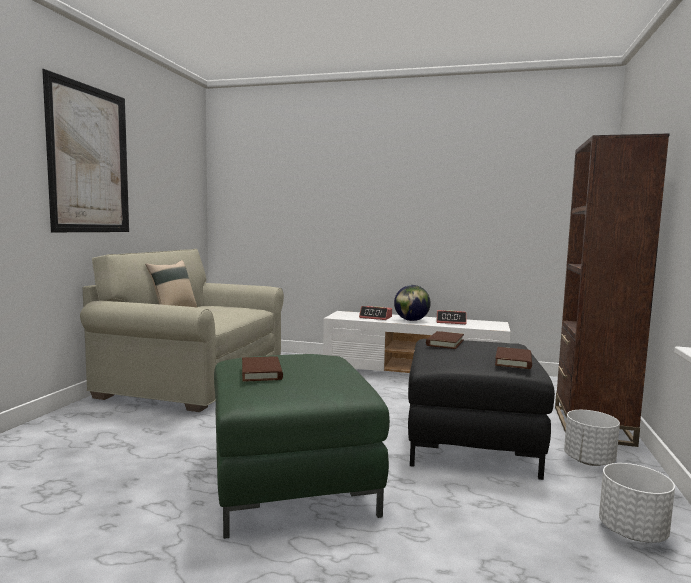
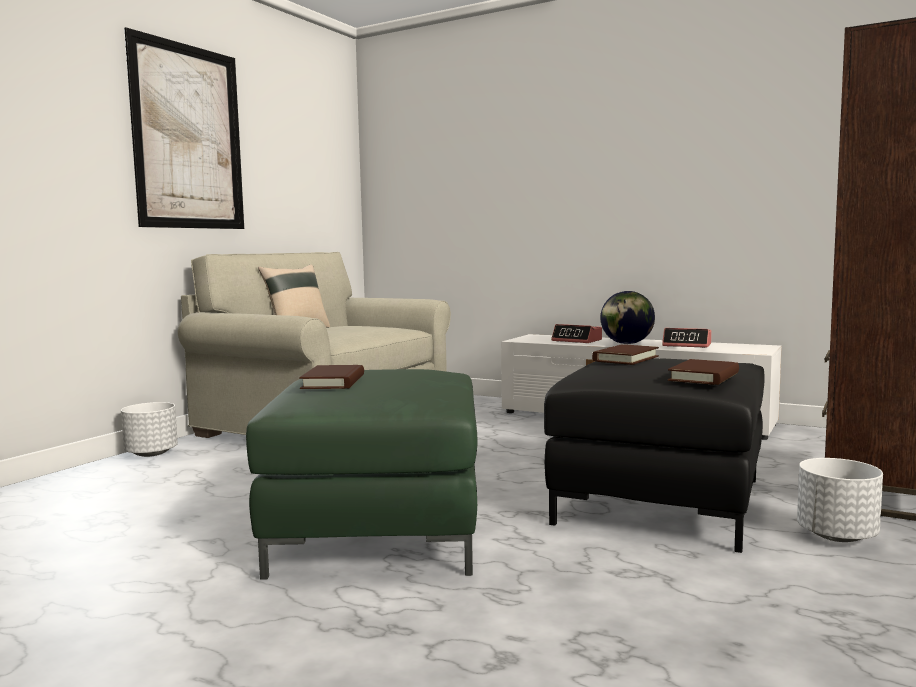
camera: 15 degrees right, 0 degrees up
white planter [599,463,675,543] -> white planter moved to [121,402,178,457]

